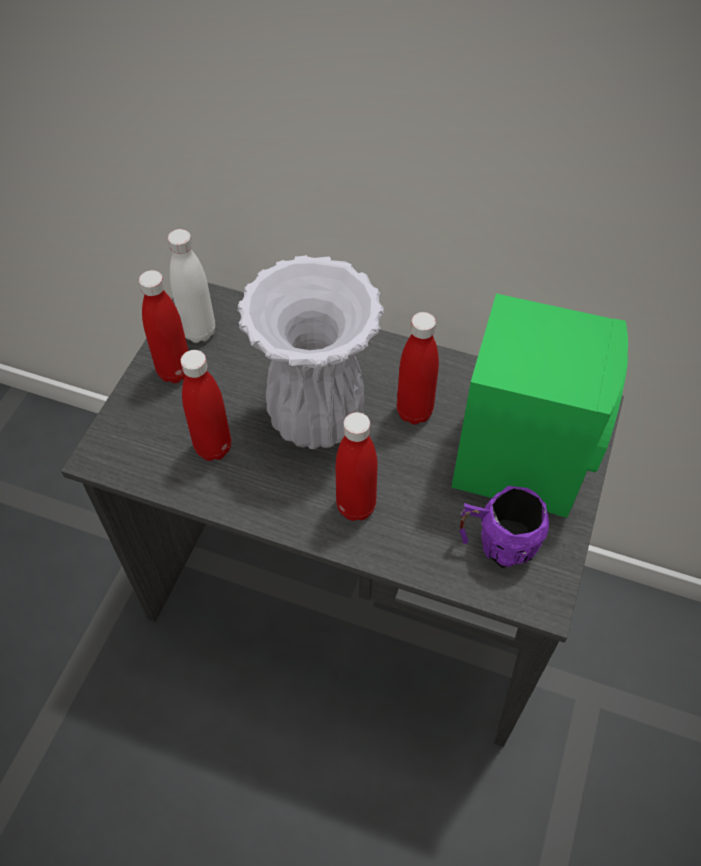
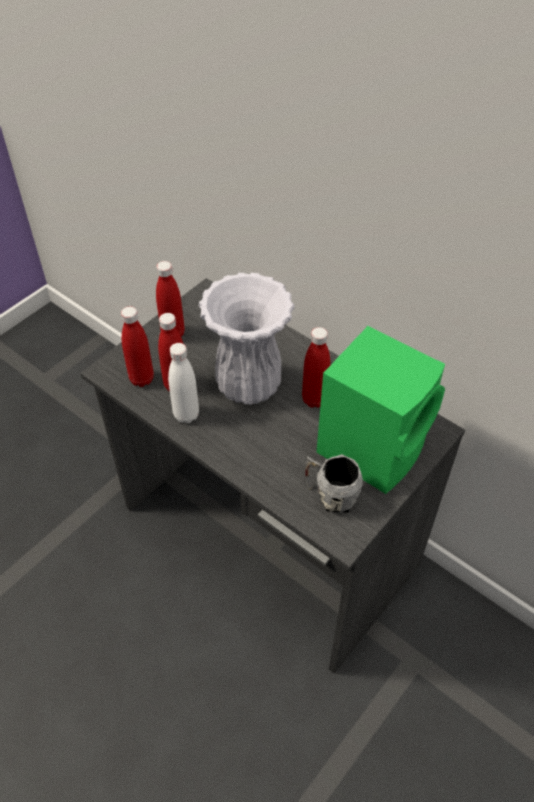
camera: 20 degrees right, 5 degrees down
white bottle [168,229,215,343] -> white bottle moved to [168,343,199,423]
red bottle [336,412,378,521] -> red bottle moved to [121,307,154,387]
purple mug [460,486,549,568] -> grey mug [306,454,363,513]

